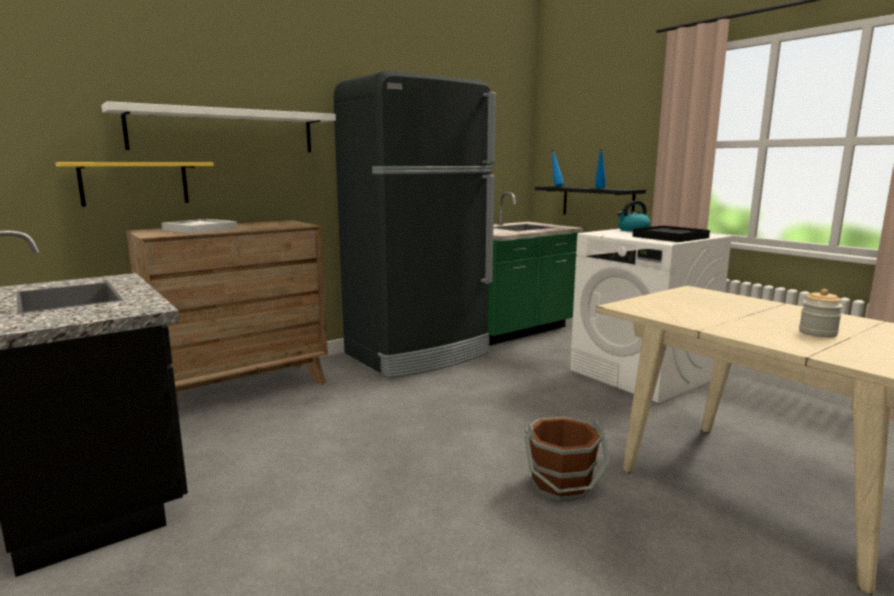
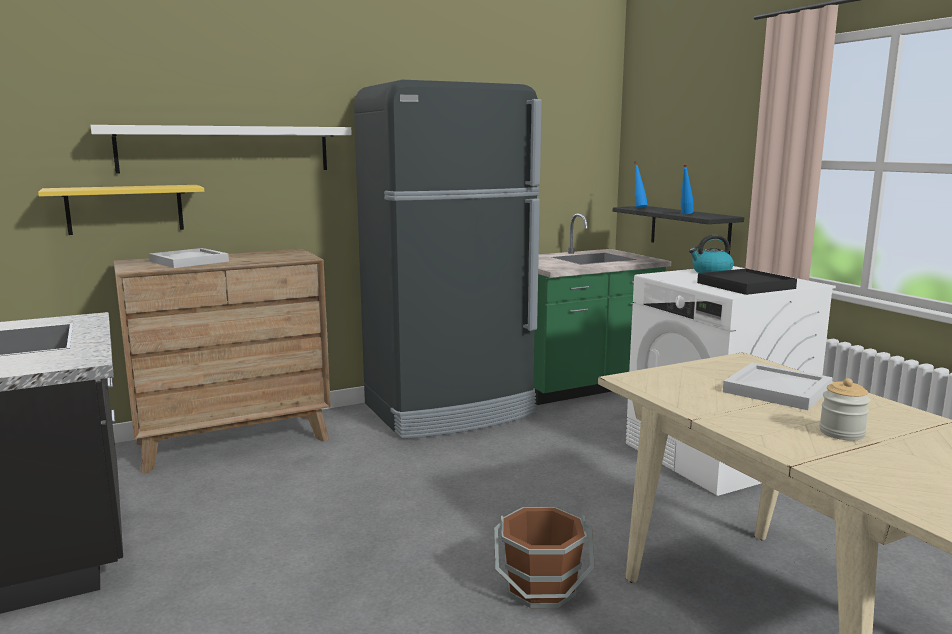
camera: 10 degrees right, 0 degrees up
none -> white tray [723,363,833,410]

